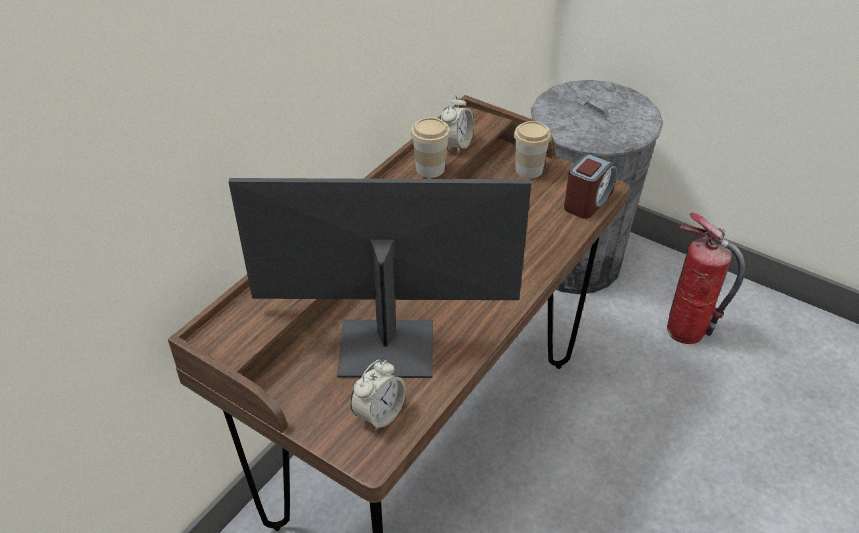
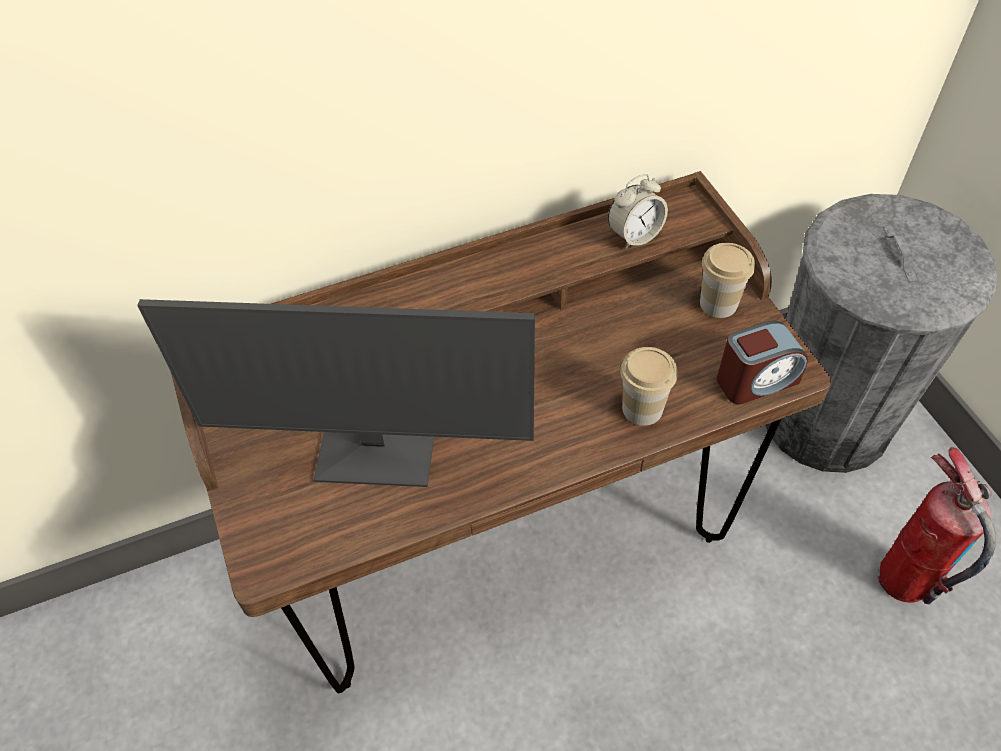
camera: 35 degrees right, 10 degrees up
monitor [229,178,531,378] -> monitor turned 150 degrees clockwise [137,299,535,487]
alarm clock [350,359,406,432] -> none
cup [410,117,450,178] -> cup moved to [620,347,678,426]

